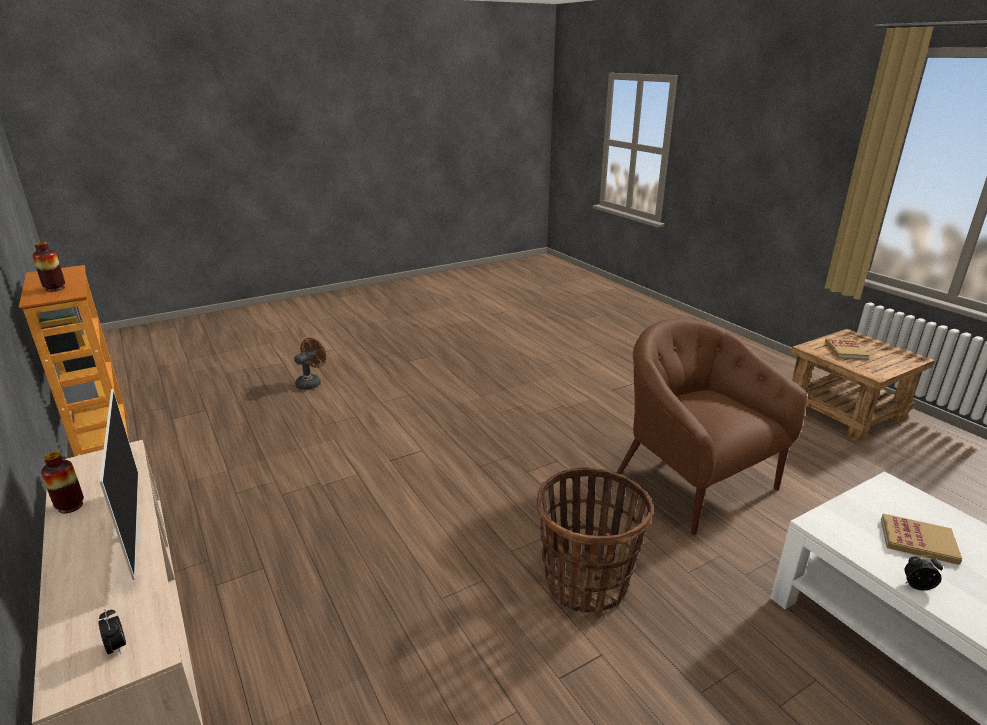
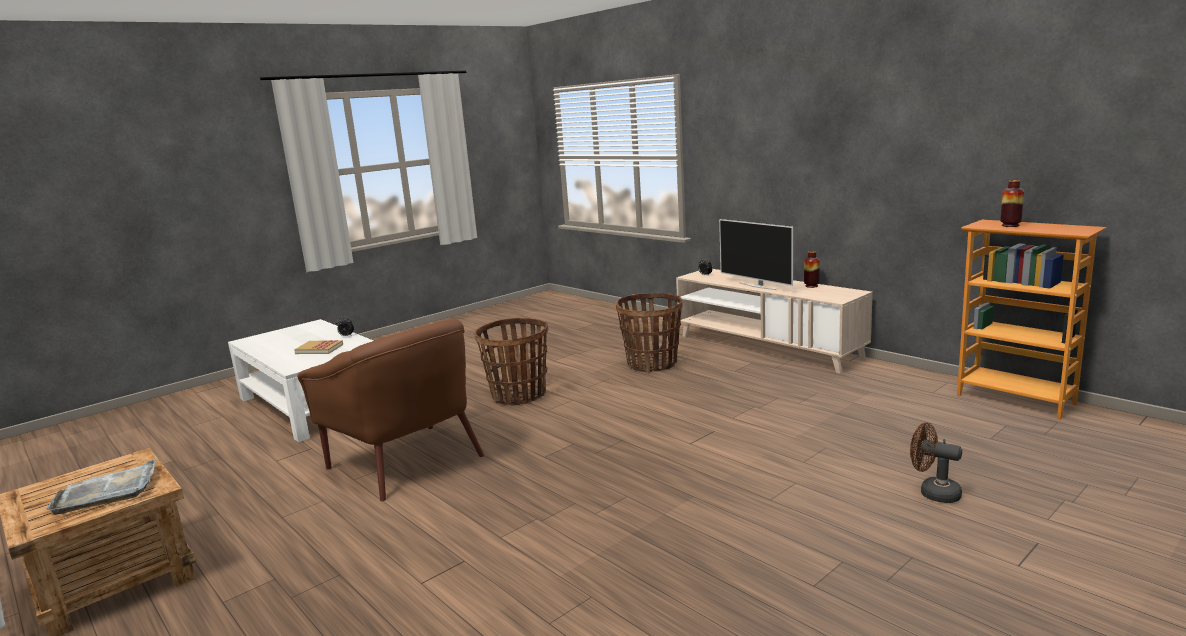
camera: 170 degrees right, 10 degrees down
brown fan [294,338,326,390] -> brown fan turned 105 degrees clockwise [910,423,962,503]
book [825,338,870,360] -> grey tray [46,458,157,515]
none -> basket [616,293,683,373]

